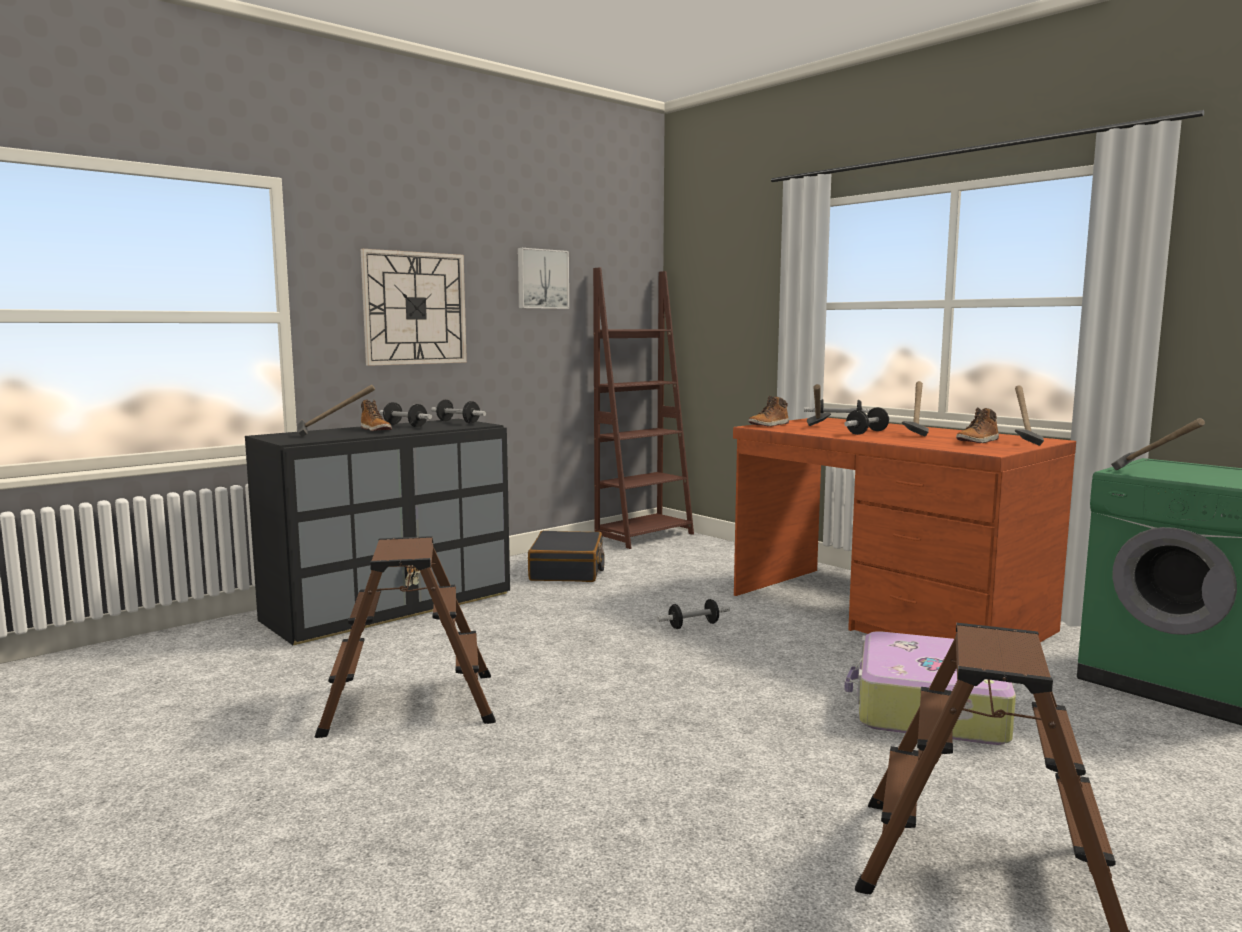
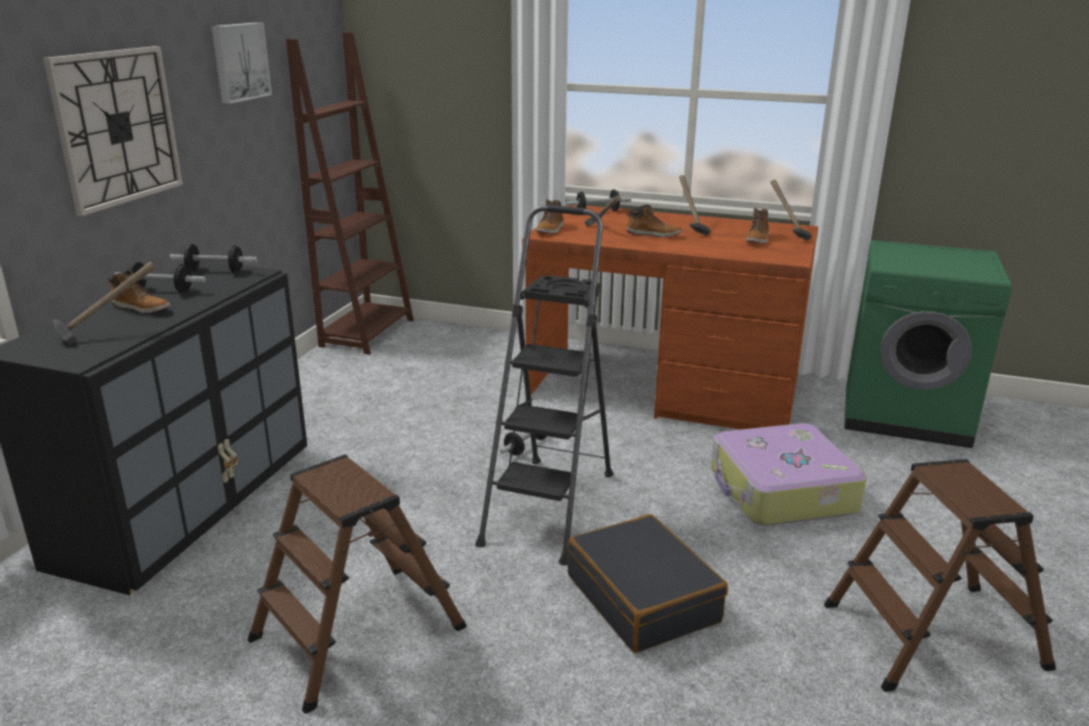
camera: 30 degrees left, 15 degrees up
black suitcase [528,531,604,582] -> black suitcase moved to [567,514,728,653]
dumbbell [844,407,890,435] -> boot [626,205,682,237]
hammer [1111,418,1205,470] -> none
none -> step ladder [475,205,614,565]

